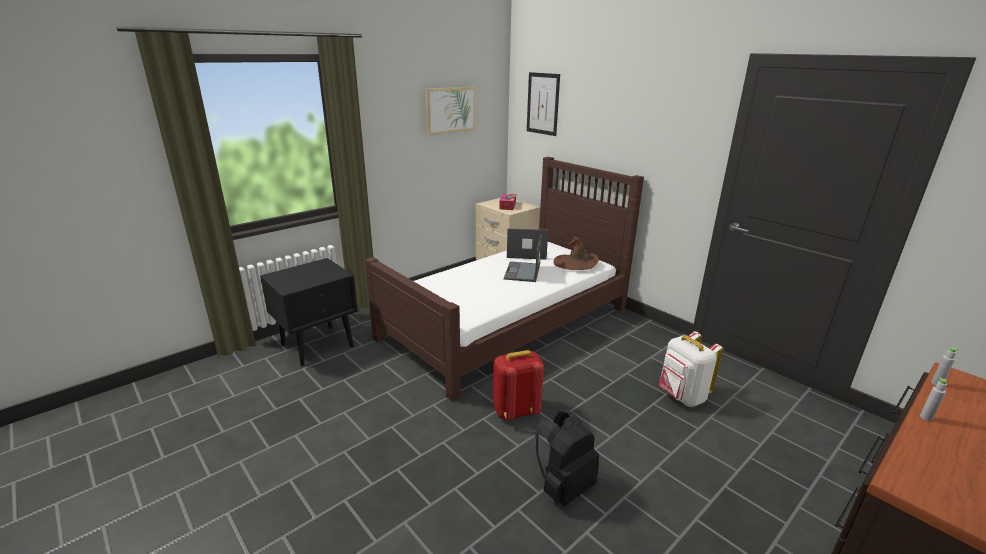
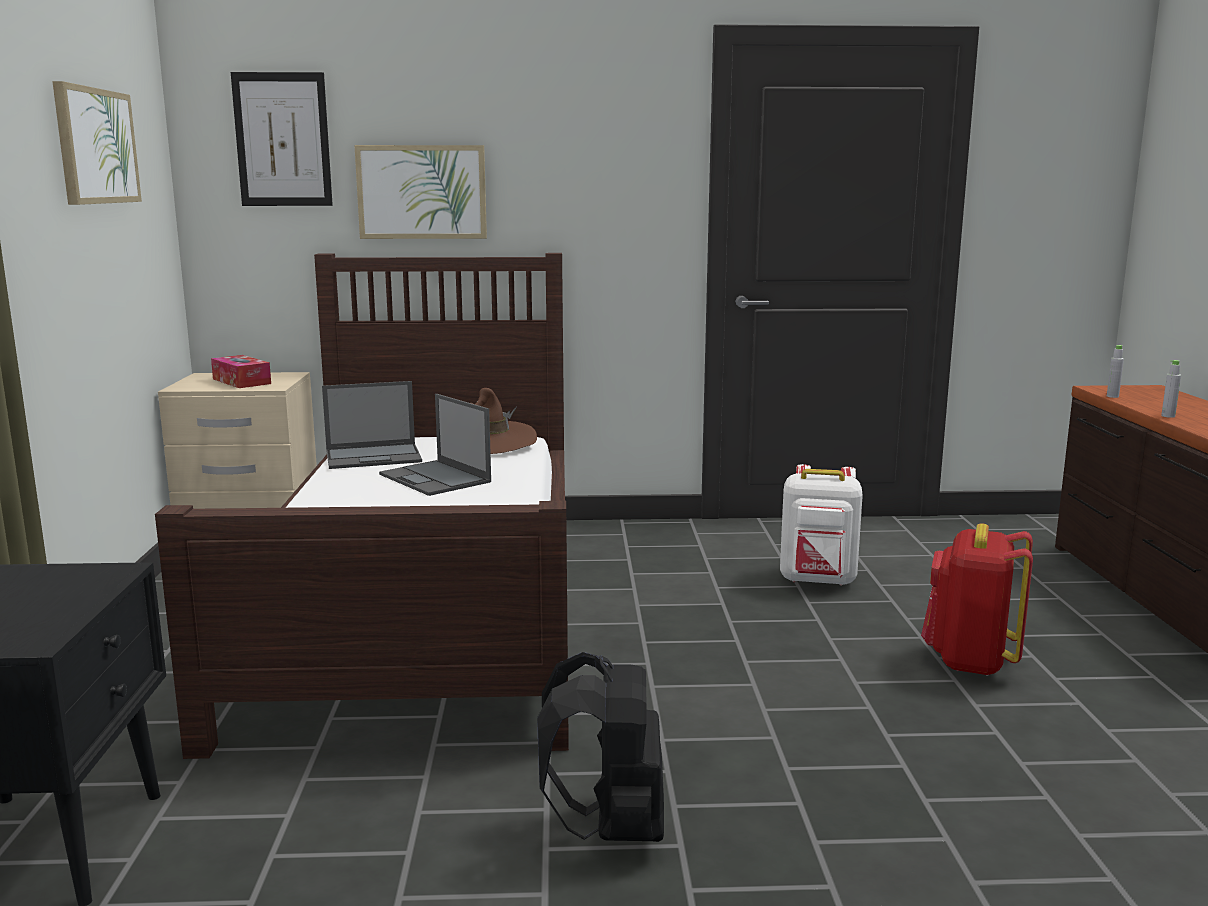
camera: 50 degrees left, 10 degrees down
red backpack [493,350,544,420] -> red backpack moved to [921,523,1033,676]
laptop [507,228,548,260] -> laptop turned 150 degrees counterclockwise [322,381,422,469]
black backpack [535,410,599,506] -> black backpack moved to [537,652,664,842]
none -> picture [354,145,487,239]

